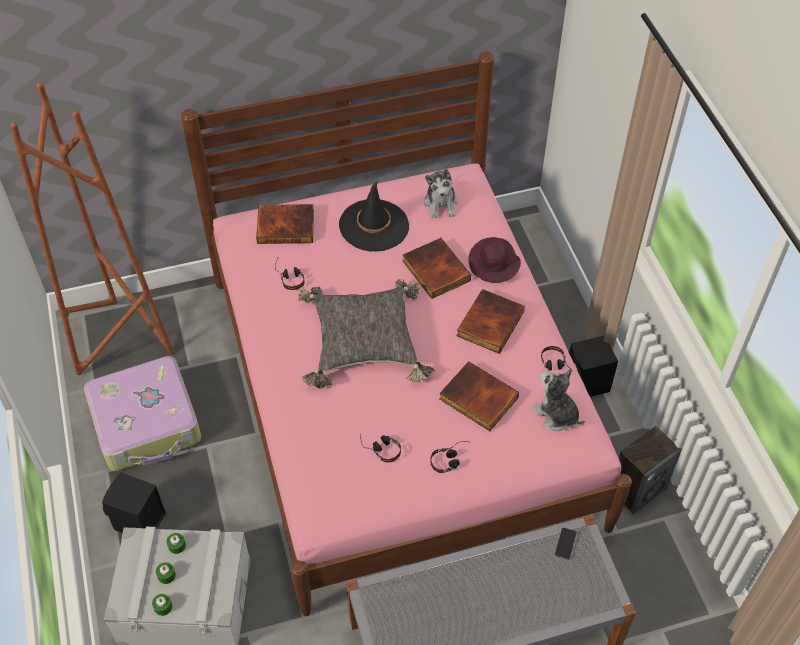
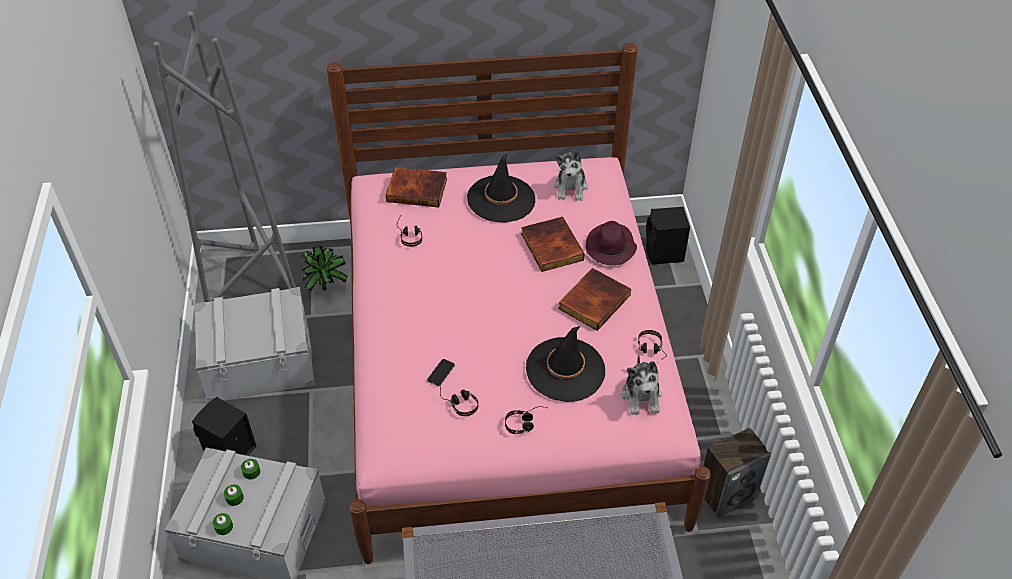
camera: 10 degrees right, 5 degrees down
brown clothes rack [10,82,174,375] -> grey clothes rack [153,11,296,302]
suitcase [84,356,201,471] -> grey storage box [194,287,315,403]
pillow [298,279,435,389] -> none
book [439,361,519,431] -> black hat [526,326,605,402]
plush toy [531,369,585,431] -> plush toy turned 150 degrees counterclockwise [622,355,662,415]
phone [555,528,577,560] -> phone moved to [427,359,455,386]
black speaker [569,335,618,397] -> black speaker moved to [646,207,690,265]
none -> potted plant [301,246,347,292]

